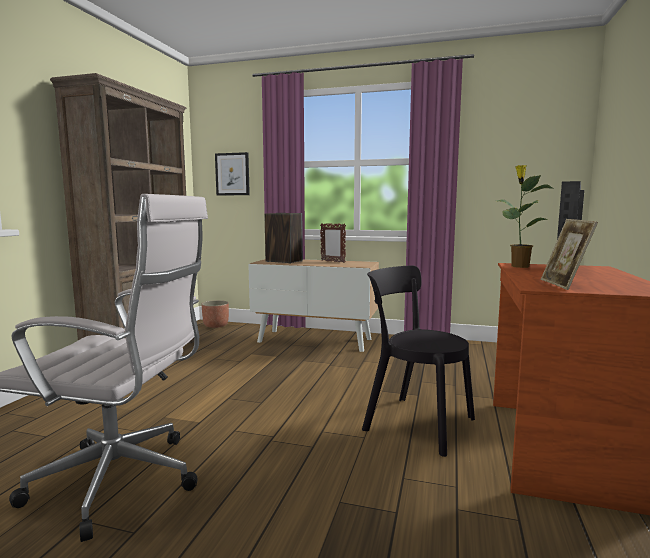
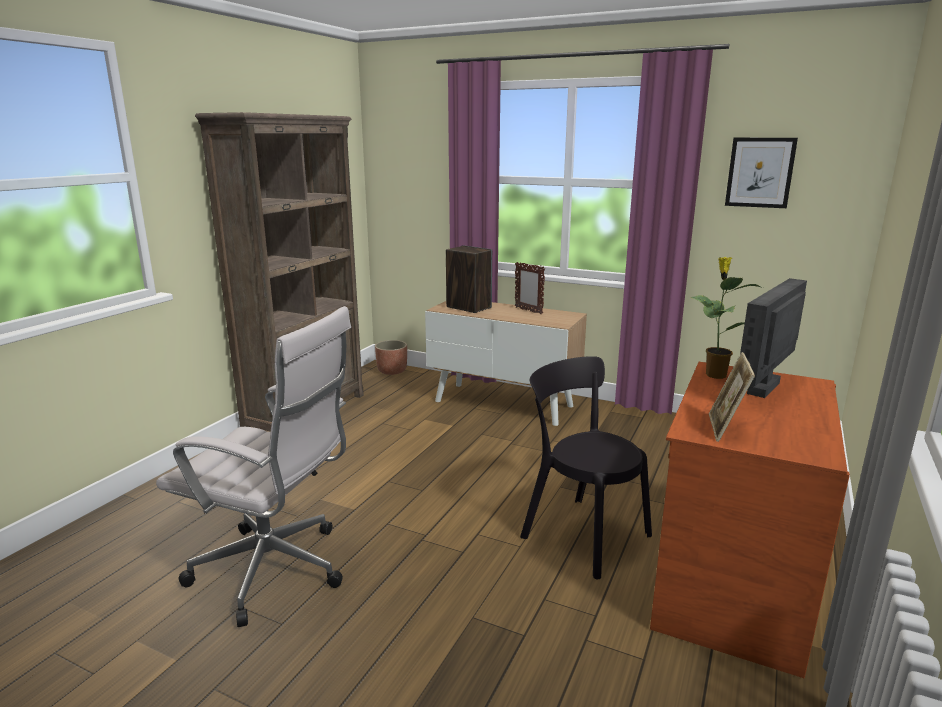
camera: 10 degrees right, 10 degrees up
picture [215,152,250,196] -> picture moved to [725,138,798,208]

